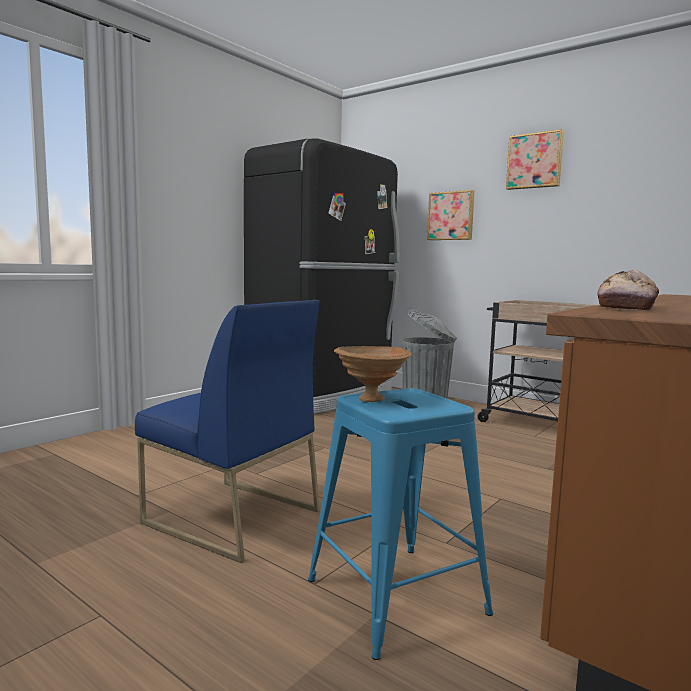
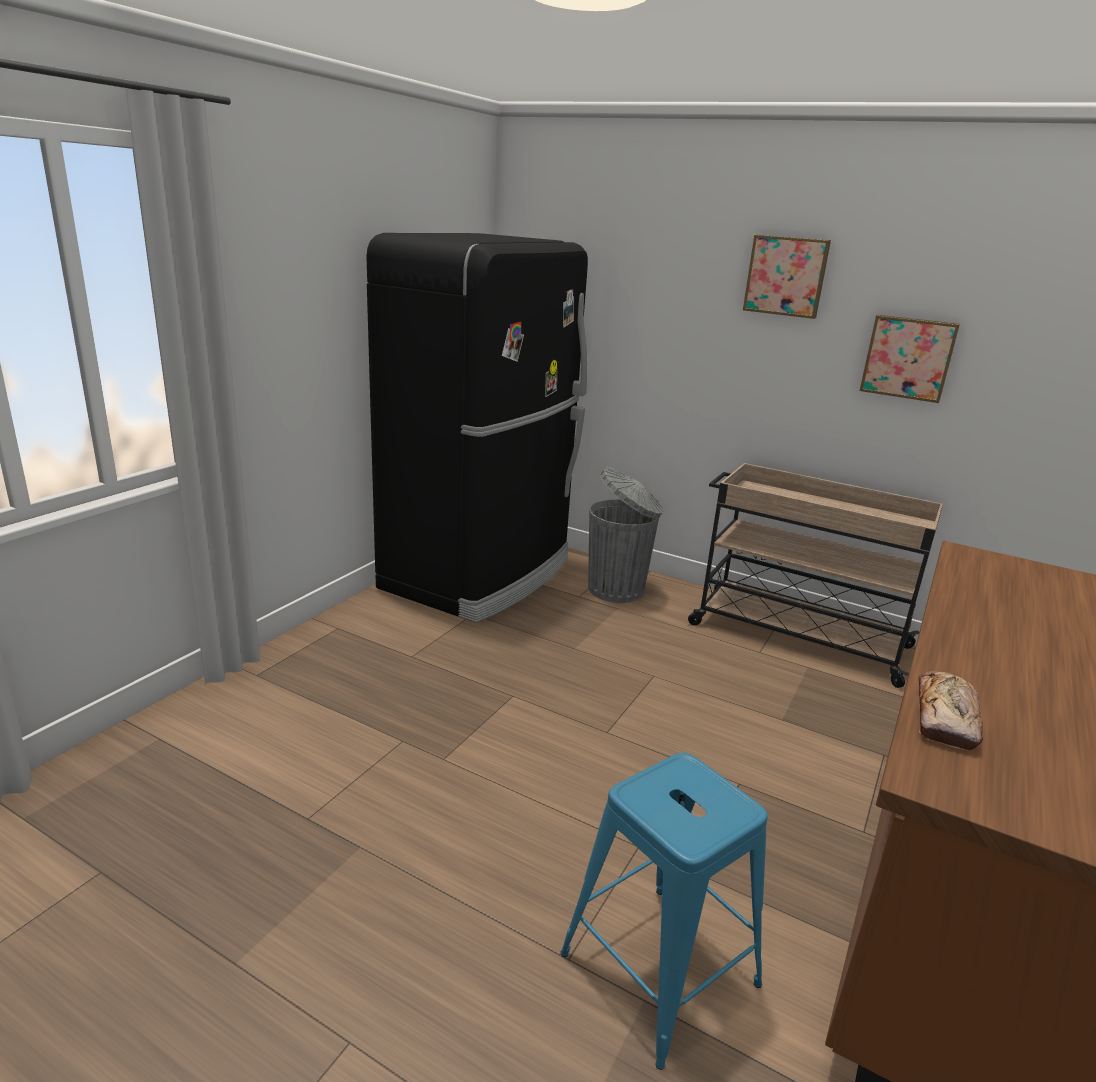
camera: 10 degrees left, 15 degrees up
blue chair [135,300,320,563] -> none
brown bowl [334,346,412,402] -> none
picture [427,190,474,240] -> picture moved to [860,315,960,403]

